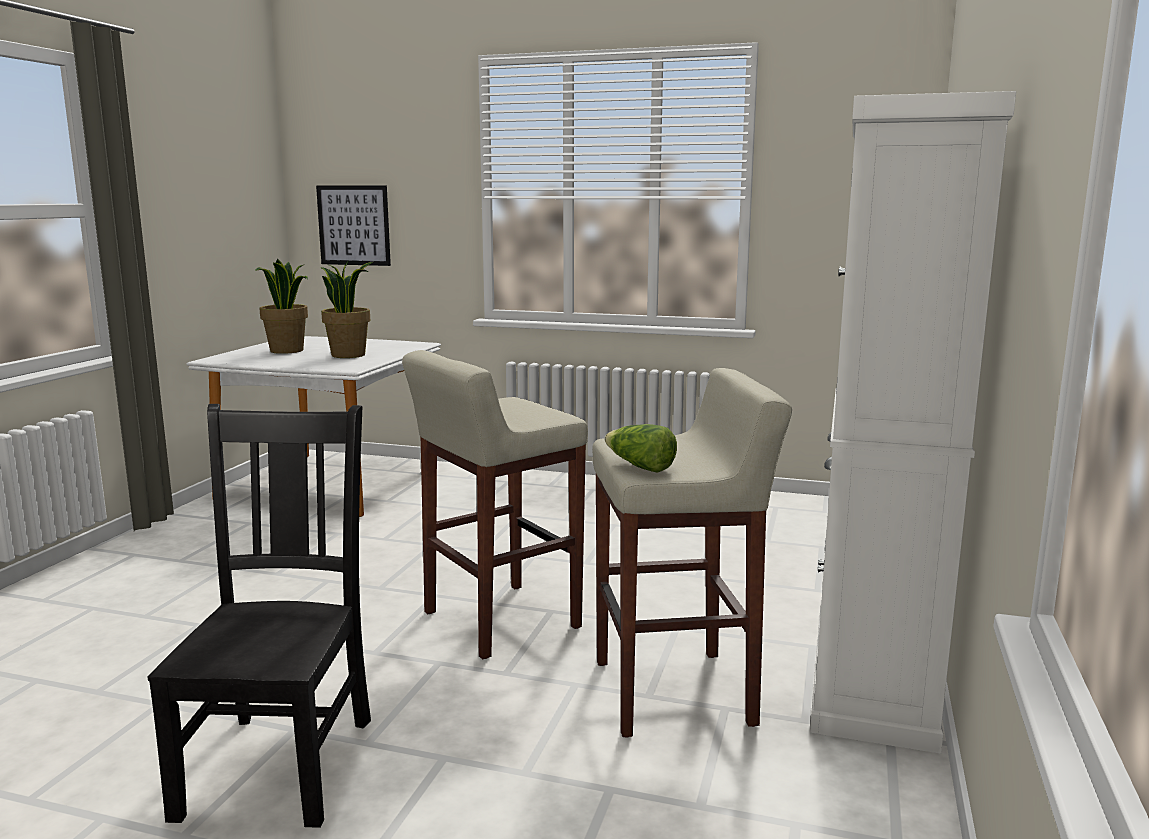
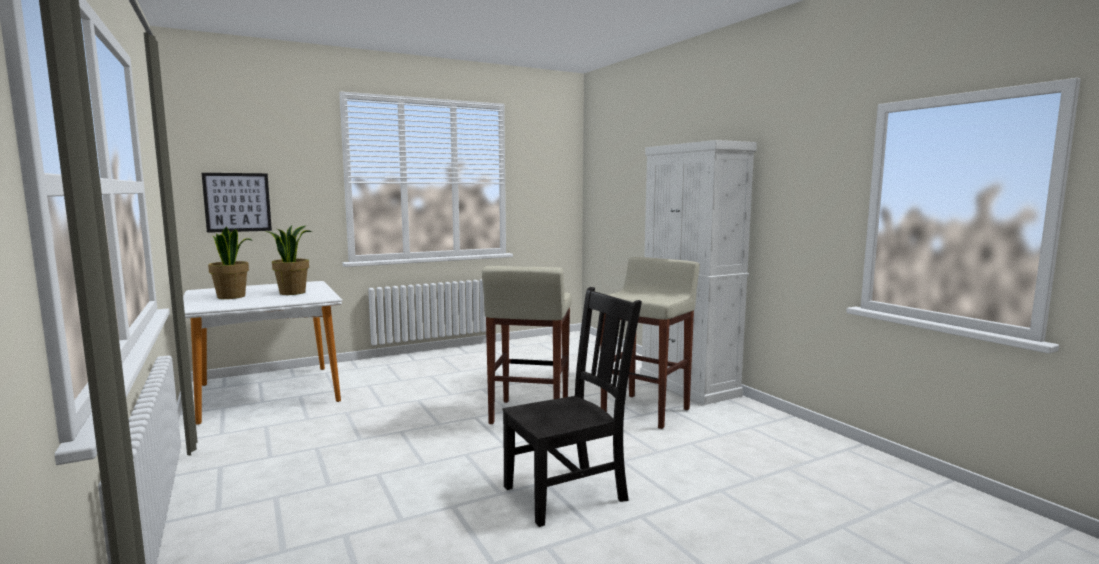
camera: 45 degrees left, 5 degrees down
black chair [148,404,371,828] -> black chair turned 105 degrees clockwise [502,287,642,527]
lettuce [605,424,677,473] -> none

